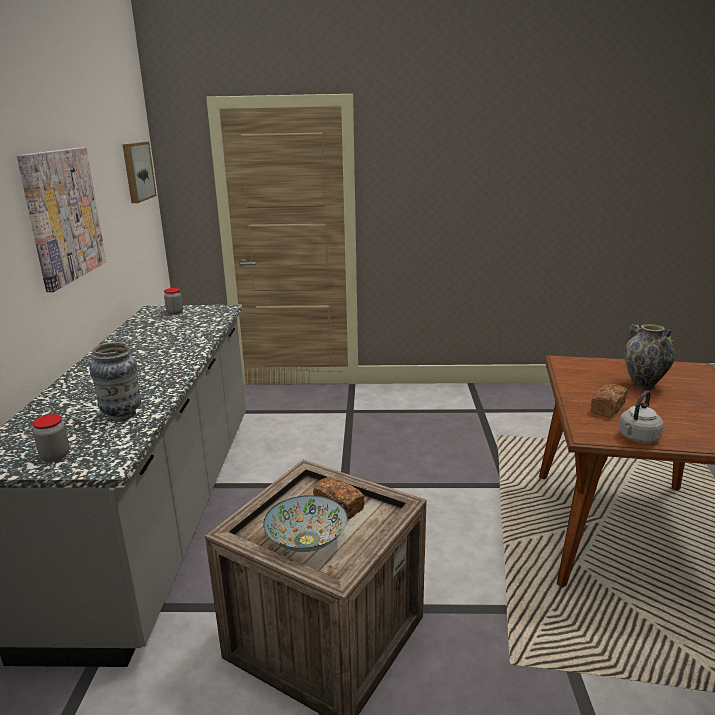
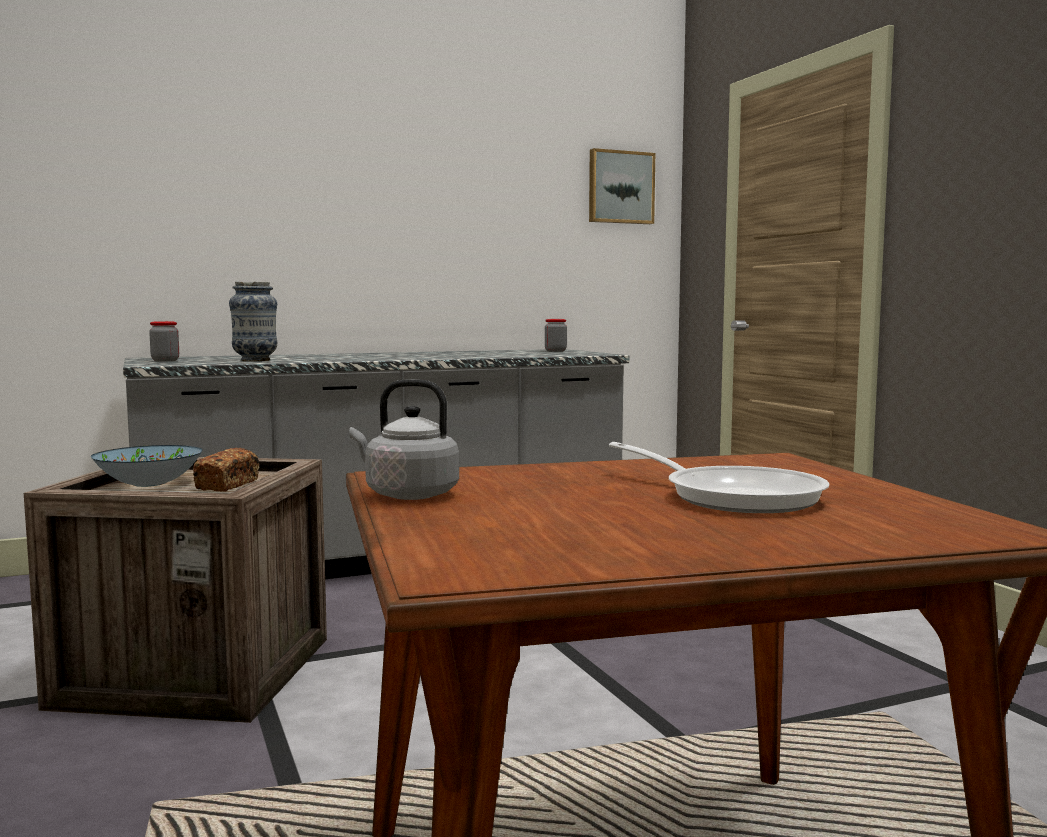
camera: 65 degrees right, 15 degrees down
picture [17,147,107,292] -> none
bread [591,383,628,418] -> none
vase [624,323,675,390] -> frying pan [609,442,829,513]

